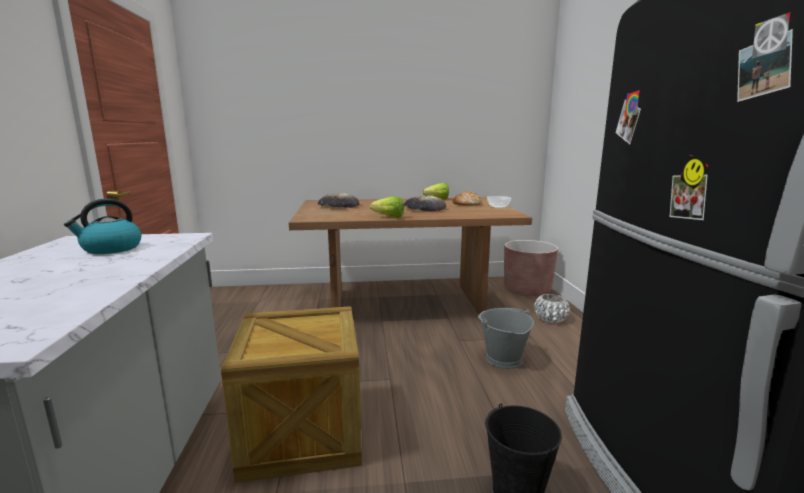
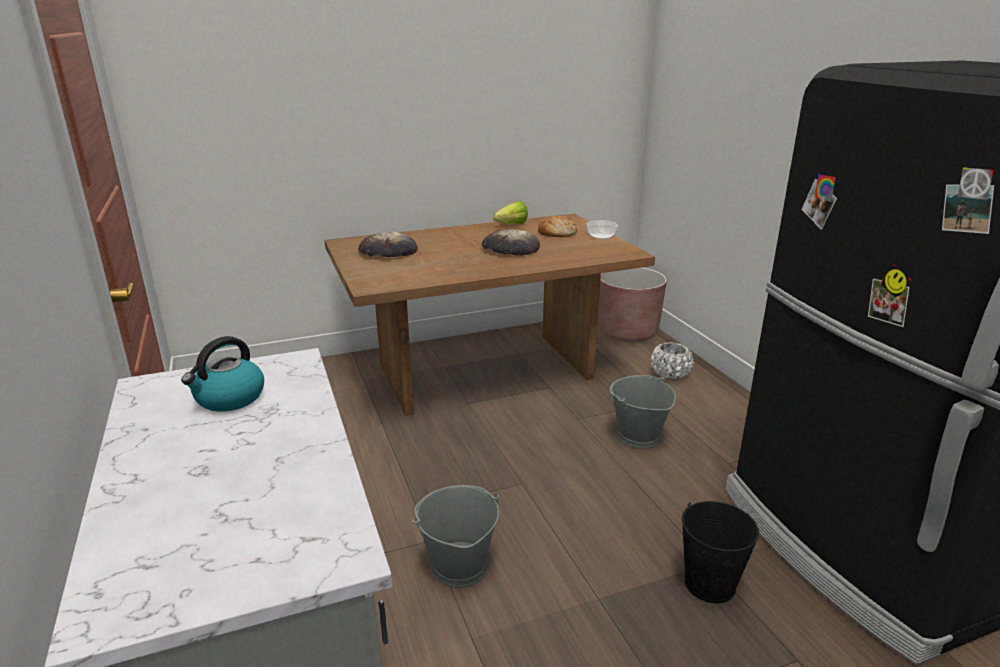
camera: 15 degrees left, 10 degrees up
crate [221,306,362,483] -> grey bucket [412,485,500,588]
lettuce [370,196,404,218] -> none

